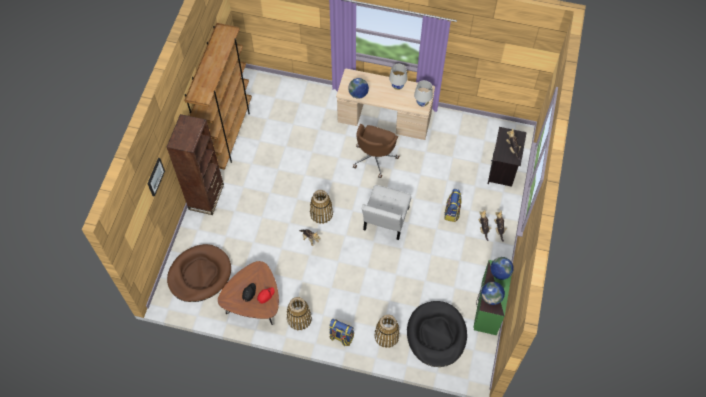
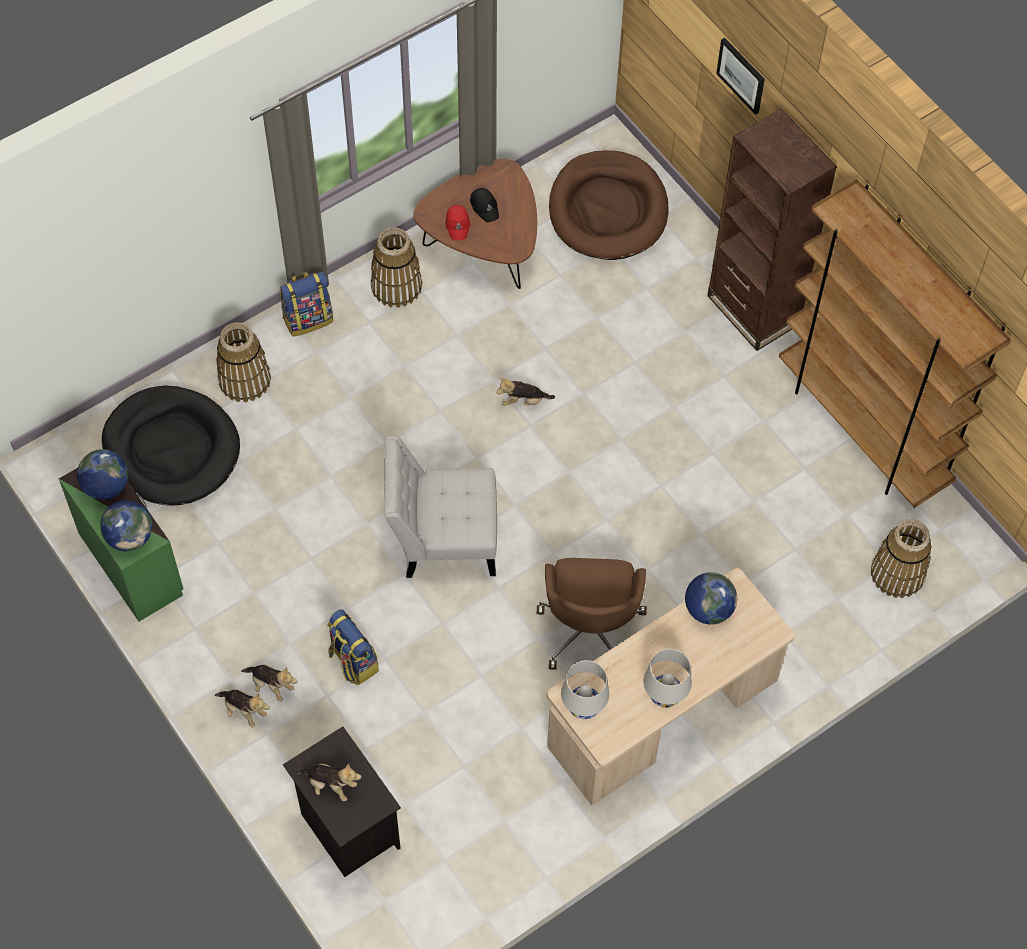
camera: 130 degrees right, 0 degrees up
basket [310,190,333,224] -> basket moved to [871,519,932,598]
brown office chair [353,124,399,178] -> brown office chair turned 150 degrees counterclockwise [537,558,647,670]
white chair [362,185,411,240] -> white chair turned 60 degrees counterclockwise [384,435,497,578]

